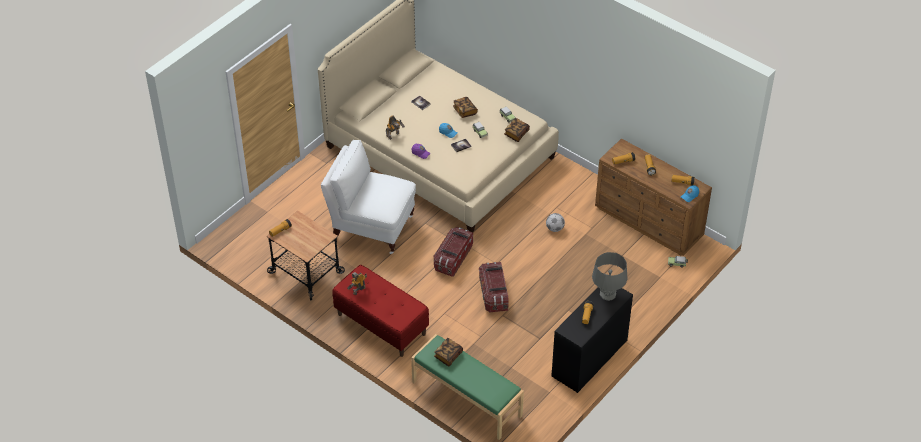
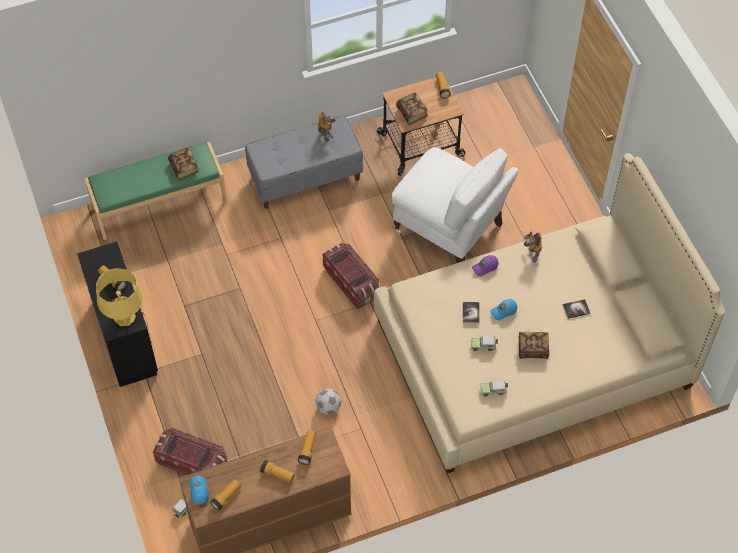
camera: 120 degrees right, 10 degrees up
white chair [321,140,416,254] -> white chair turned 75 degrees clockwise [392,147,518,263]
red bench [332,265,429,357] -> grey bench [245,115,363,209]
storage box [479,262,509,312] -> storage box moved to [153,428,227,475]
book [504,118,530,142] -> book moved to [396,92,428,125]
grey table lamp [592,252,627,301] -> yellow table lamp [96,268,143,326]

